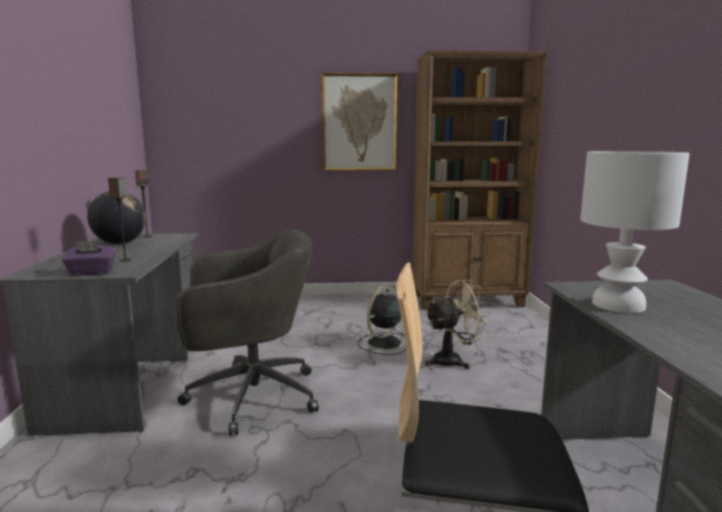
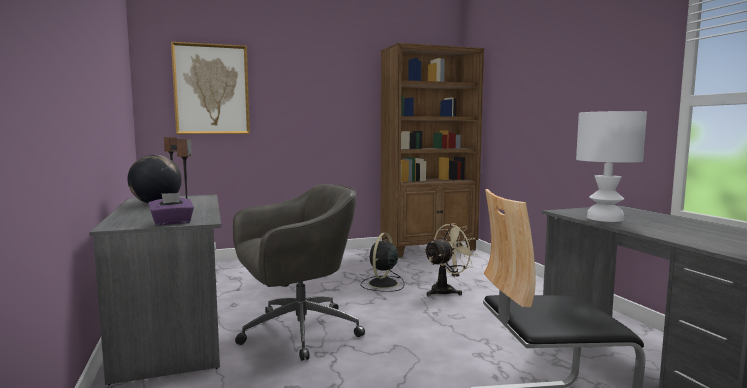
camera: 15 degrees left, 5 degrees down
picture [321,72,399,171] -> picture moved to [171,42,250,134]

